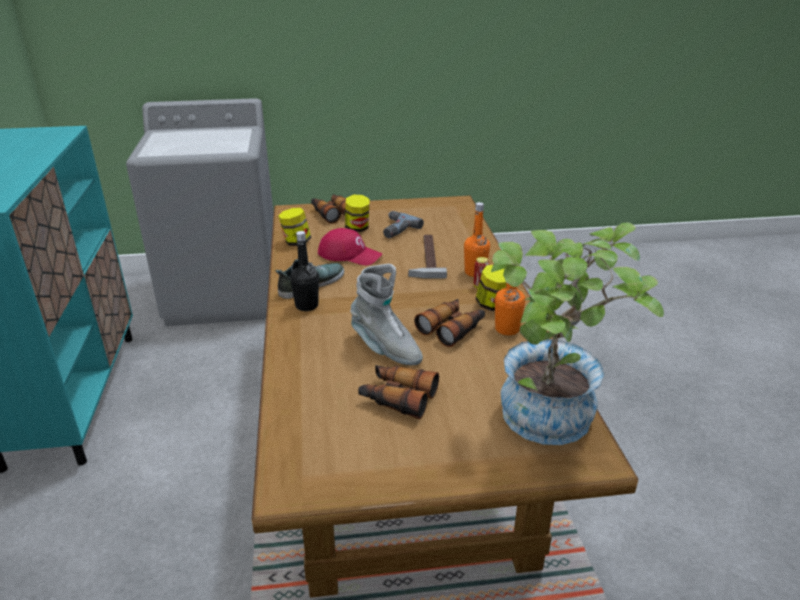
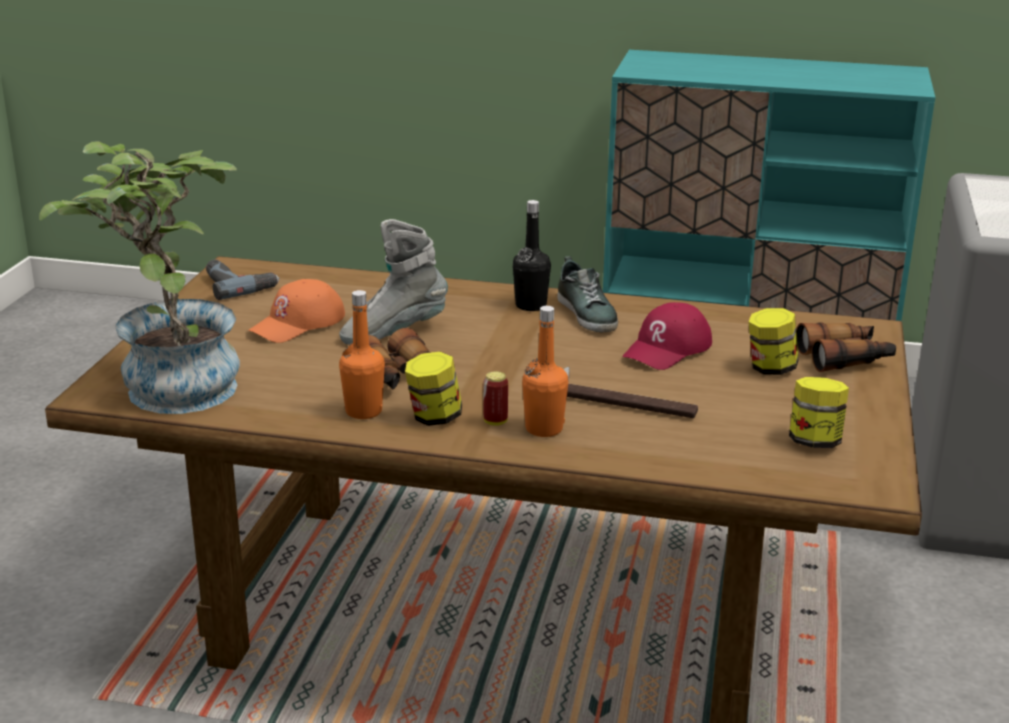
camera: 110 degrees right, 5 degrees down
jar [278,208,311,246] -> jar moved to [789,377,849,448]
binoculars [358,365,439,420] -> orange cap [248,279,345,343]
power drill [383,211,424,238] -> power drill moved to [206,260,280,300]

